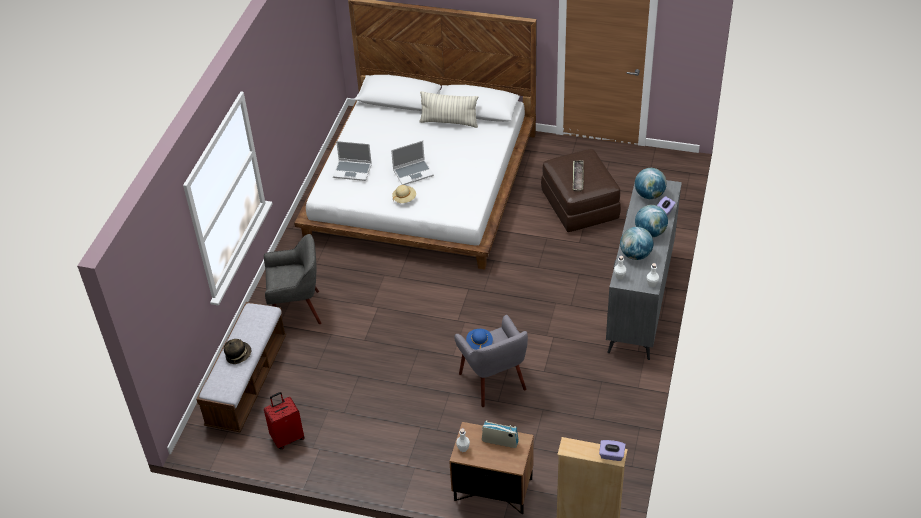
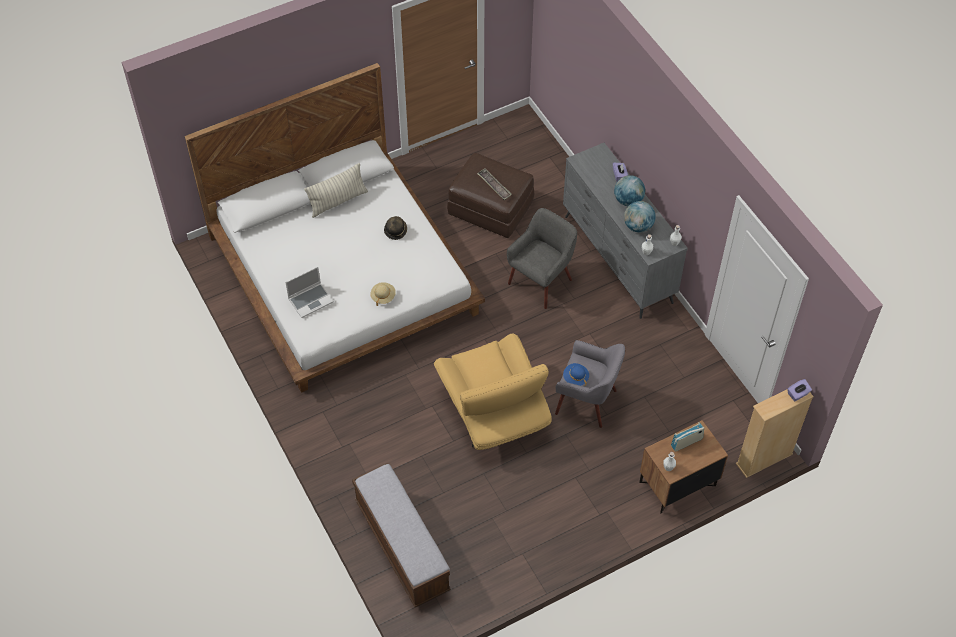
camera: 45 degrees left, 10 degrees up
hat [224,339,251,364] -> hat moved to [384,216,407,240]
grey armchair [264,234,321,324] -> grey armchair moved to [507,208,577,309]
red suitcase [264,392,305,449] -> none
laptop [391,140,434,185] -> none
globe [635,168,667,199] -> none
none -> yellow armchair [434,333,551,450]

